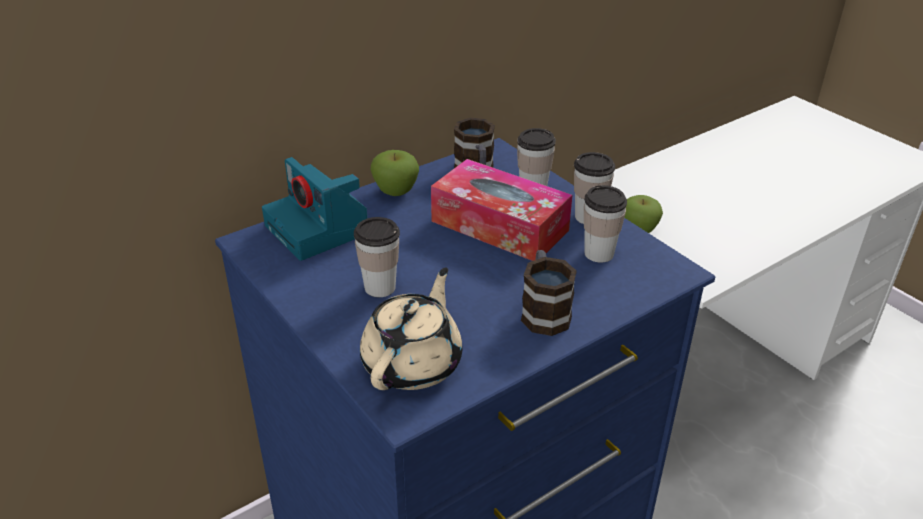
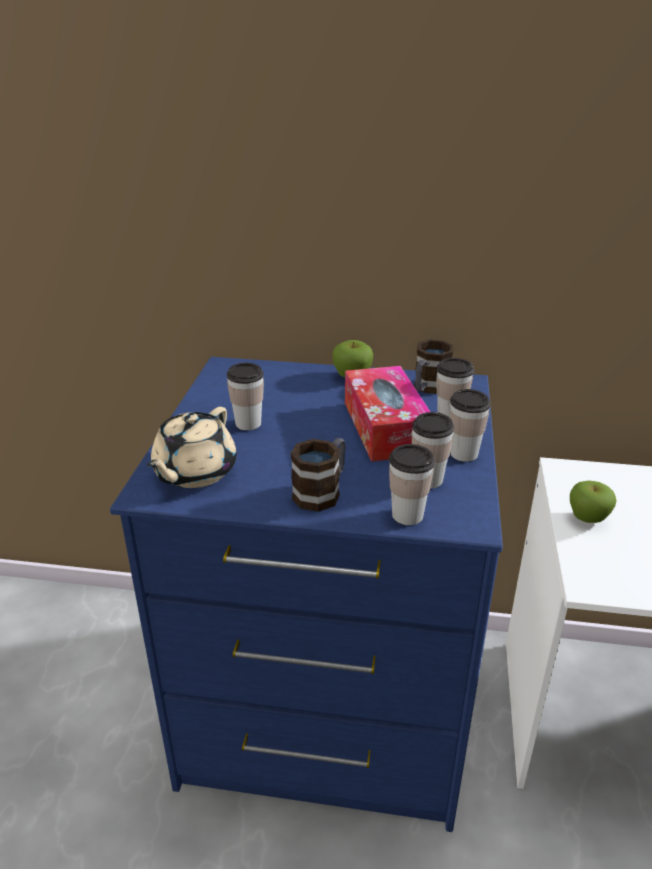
camera: 45 degrees right, 5 degrees down
camera [262,157,367,261] -> none
beige teapot [360,268,462,390] -> beige teapot turned 135 degrees clockwise [147,407,237,488]
none -> cup [389,444,435,525]

